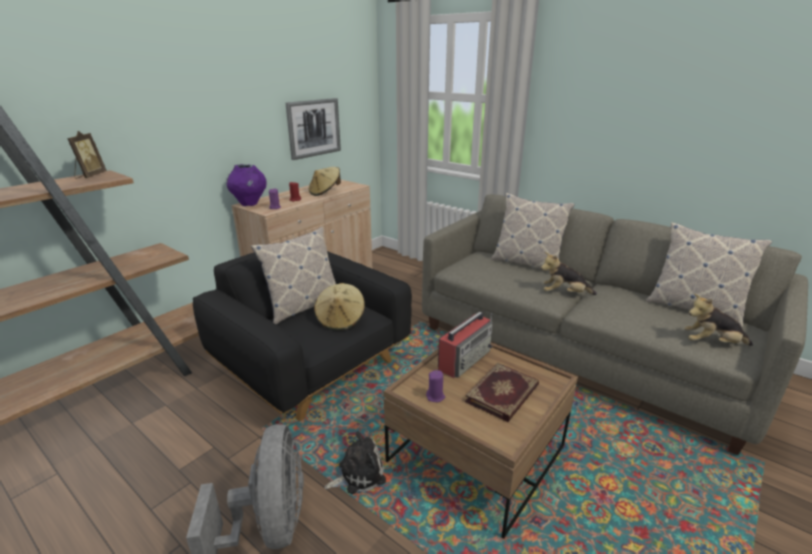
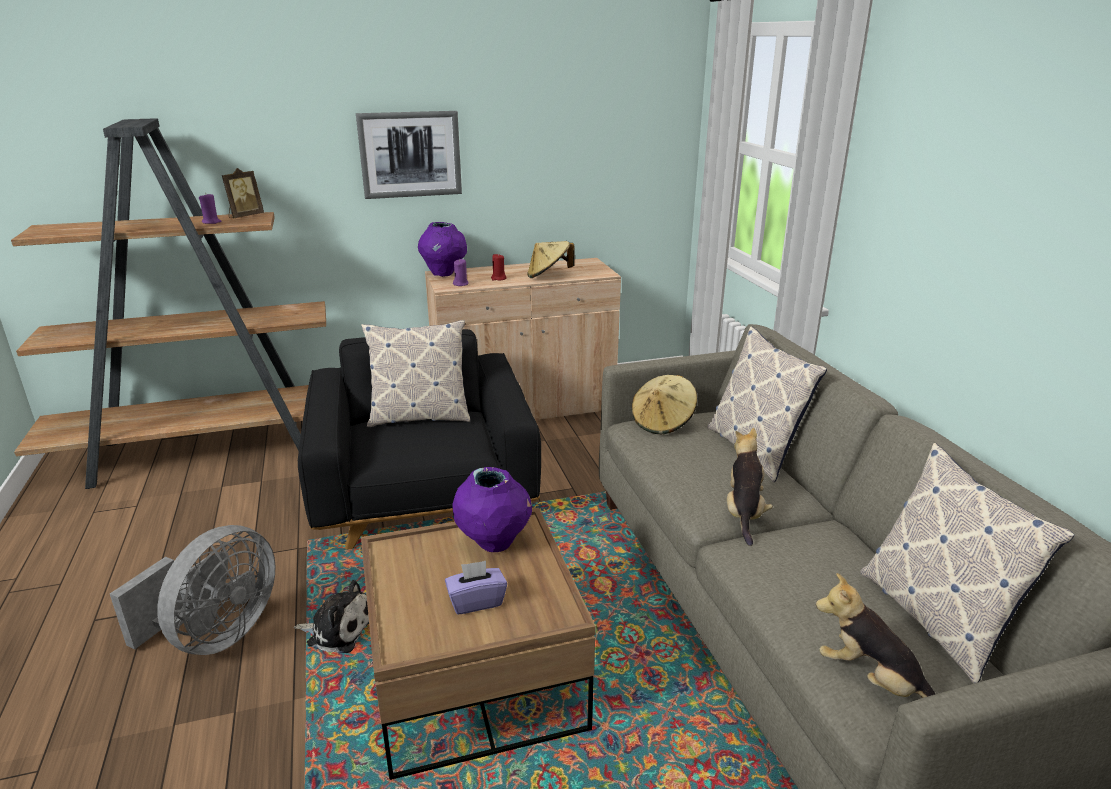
camera: 35 degrees right, 0 degrees up
picture [286,98,341,160] -> picture moved to [356,111,462,199]
beige hat [314,283,365,331] -> beige hat moved to [632,375,697,434]
purple candle [426,370,445,402] -> purple candle moved to [199,193,222,224]
radio [438,312,493,378] -> purple vase [452,467,532,552]
book [465,363,539,422] -> purple tissue box [445,561,507,614]
plush toy [541,252,597,295] -> plush toy turned 60 degrees clockwise [727,428,773,546]

